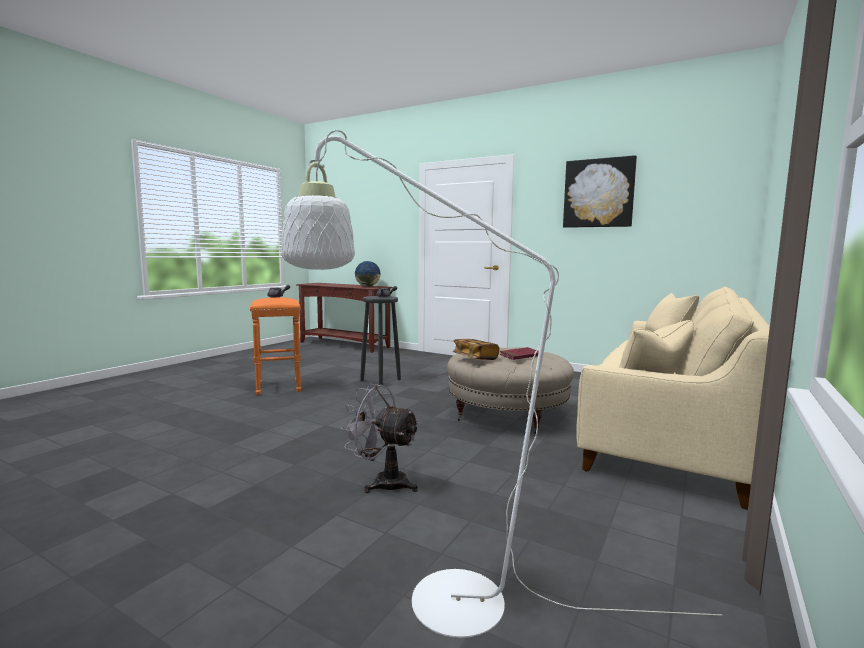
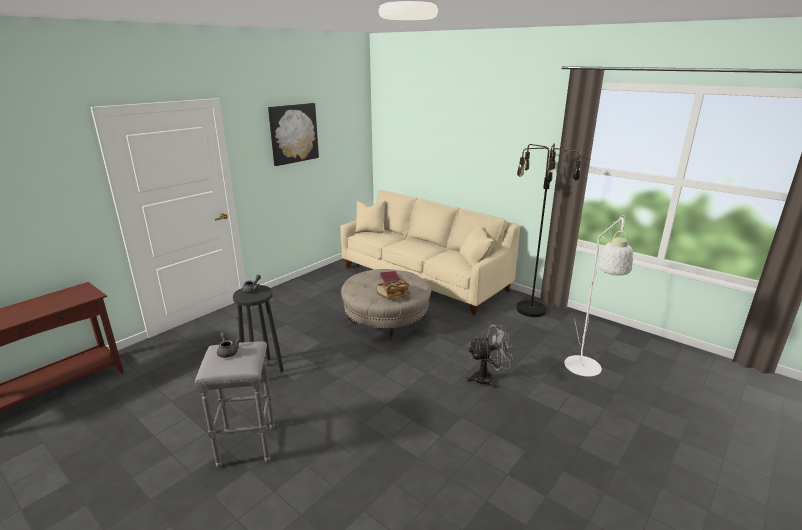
camera: 80 degrees left, 15 degrees up
orange stool [250,297,301,395] -> grey stool [195,342,275,468]
grey fan [341,384,420,493] -> grey fan turned 135 degrees counterclockwise [465,325,513,389]
globe [354,261,381,287] -> none
none -> floor lamp [516,143,581,317]

